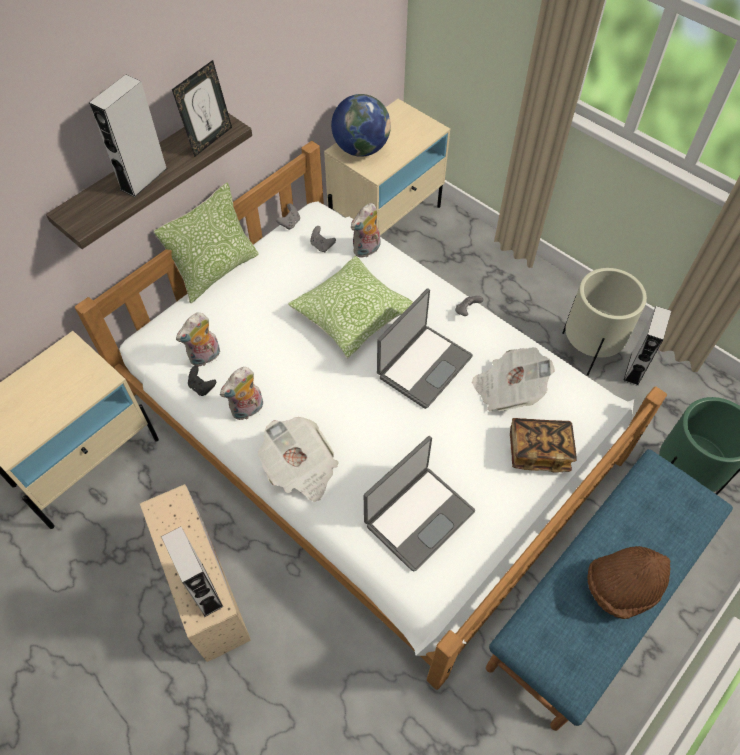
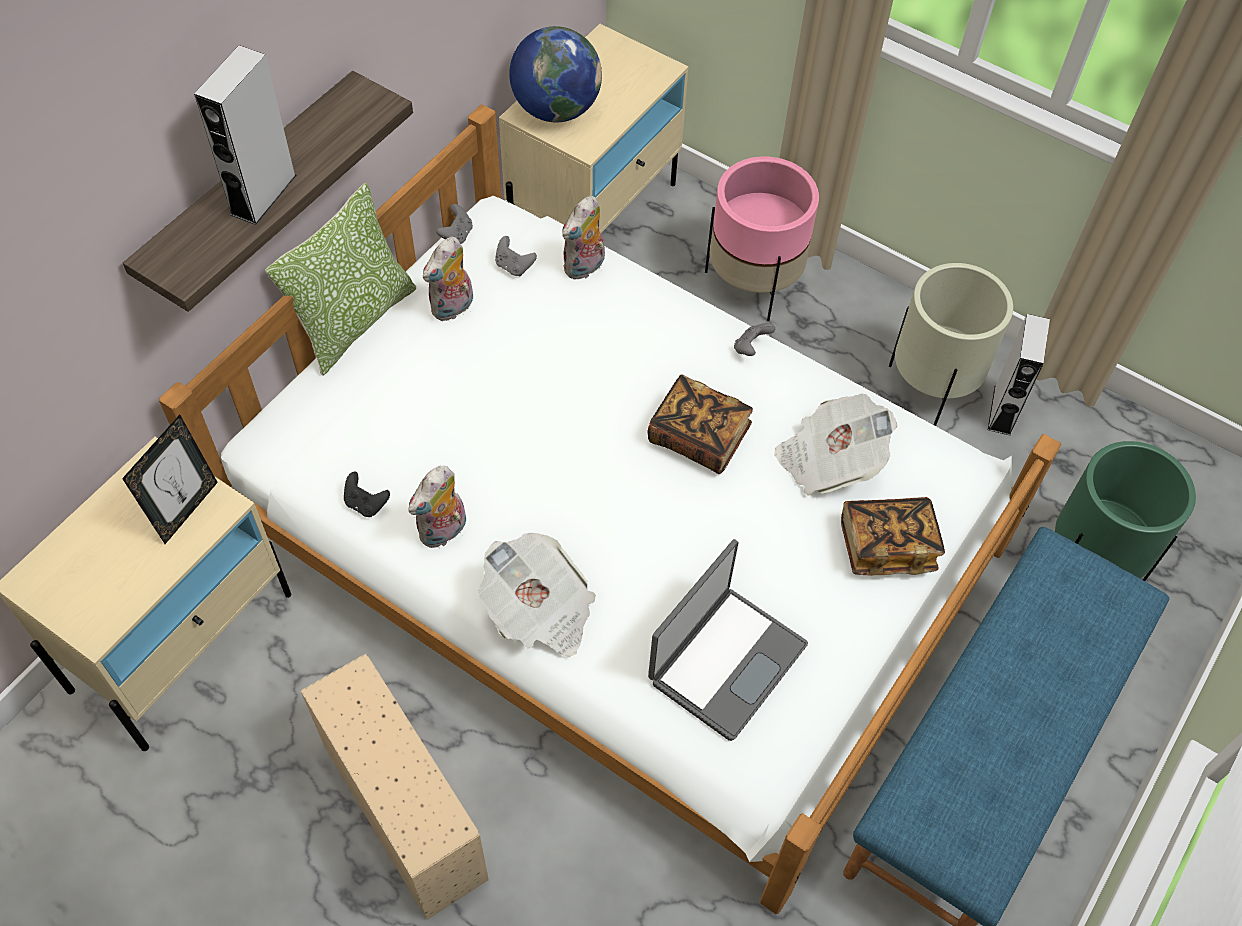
camera: 10 degrees left, 0 degrees up
grey speaker [161,527,223,617] -> none
picture frame [172,60,232,157] -> picture frame moved to [122,414,218,544]
plush toy [176,312,220,366] -> plush toy moved to [423,237,473,321]
pillow [288,256,413,358] -> none
laptop [377,288,473,409] -> book [648,375,753,474]
brown hat [587,546,671,619] -> none
none -> pink planter [705,156,819,321]

